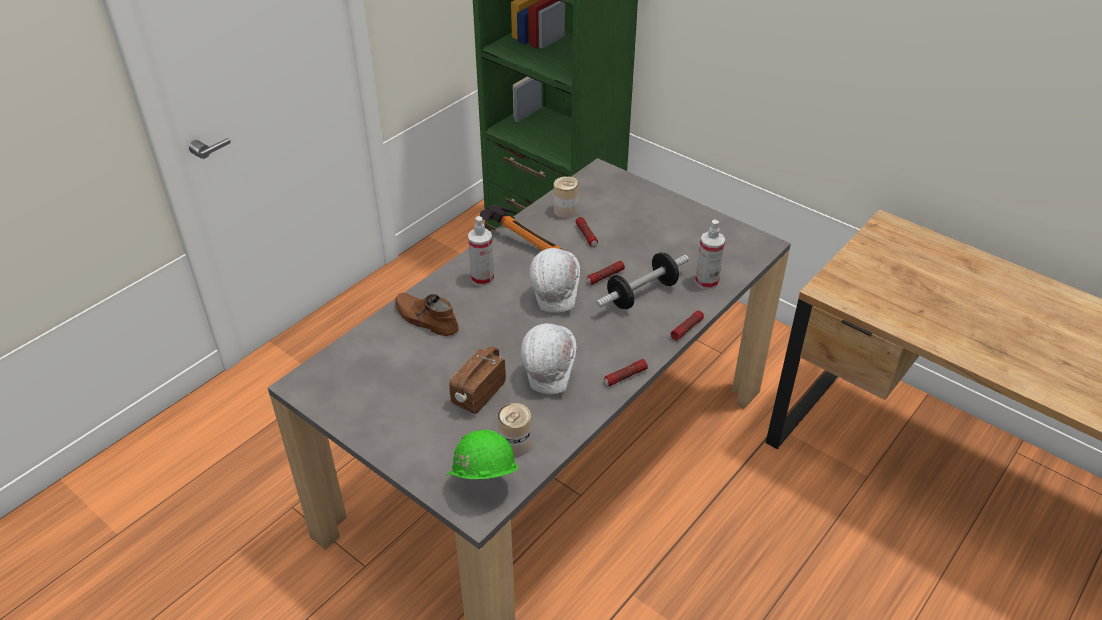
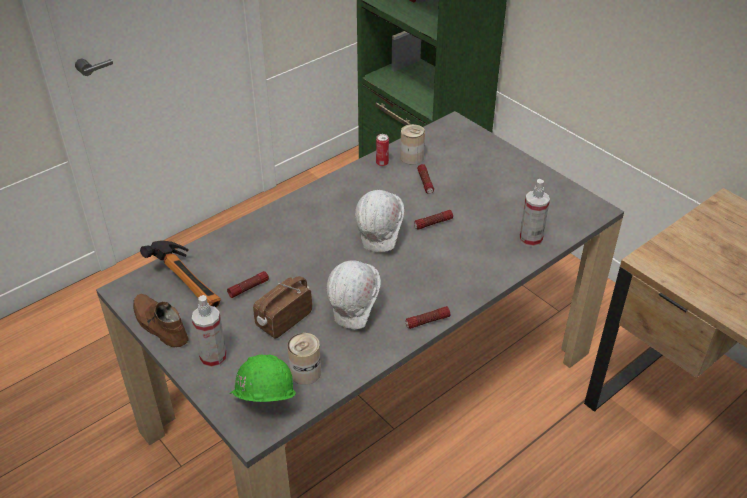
camera: 10 degrees right, 0 degrees up
brown shoe [395,293,459,336] -> brown shoe moved to [133,294,189,348]
spray bottle [468,216,494,286] -> spray bottle moved to [192,295,227,368]
hammer [480,205,563,251] -> hammer moved to [140,240,221,307]
dumbbell [595,253,689,309] -> none
flashlight [671,311,704,340] -> flashlight moved to [227,271,269,298]
none -> can [376,134,389,166]

